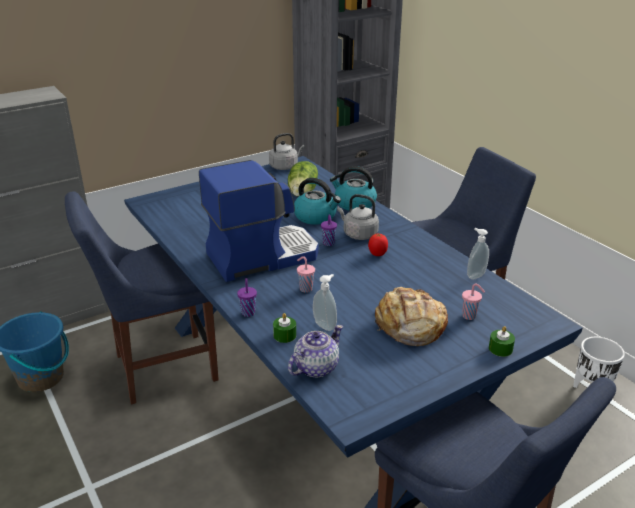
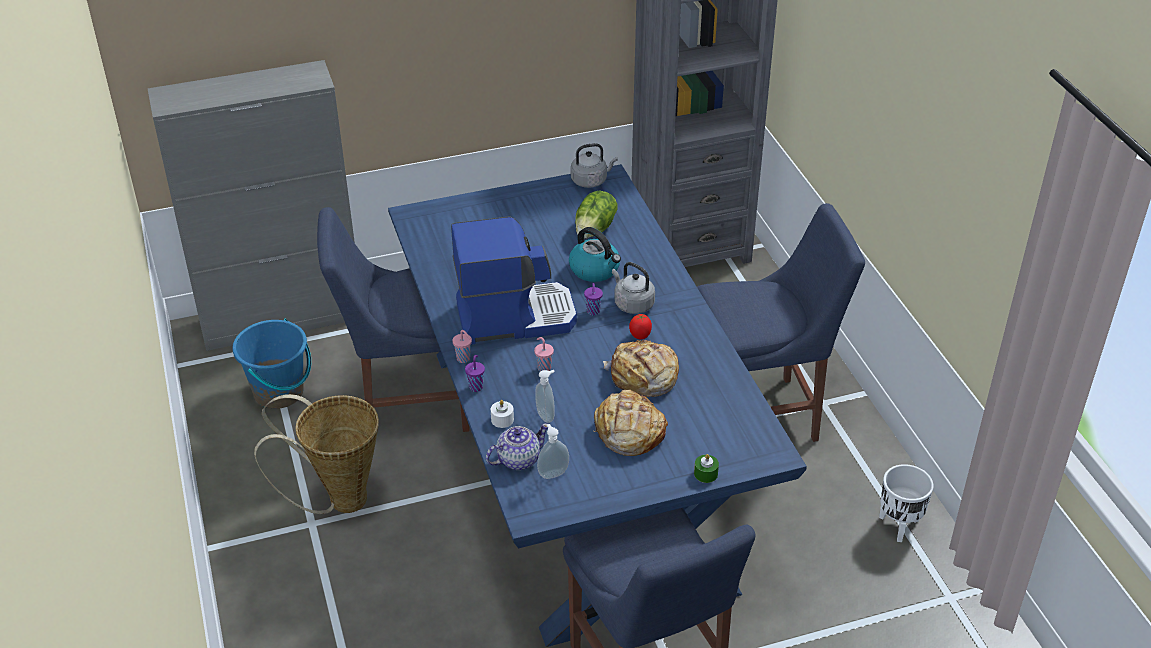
camera: 15 degrees right, 10 degrees up
green candle [273,313,296,343] -> white candle [491,400,514,428]
kettle [330,166,377,211] -> none
pink cup [462,283,485,320] -> pink cup moved to [452,330,472,363]
soap dispenser [467,228,489,279] -> soap dispenser moved to [537,424,569,479]
none -> basket [254,394,379,514]
none -> bread [603,340,679,397]

